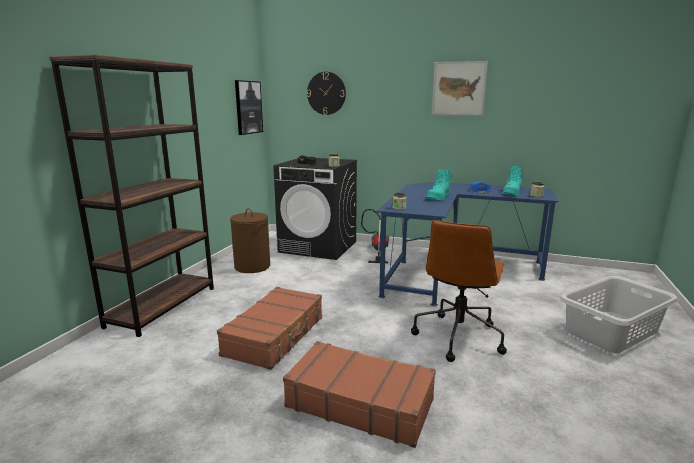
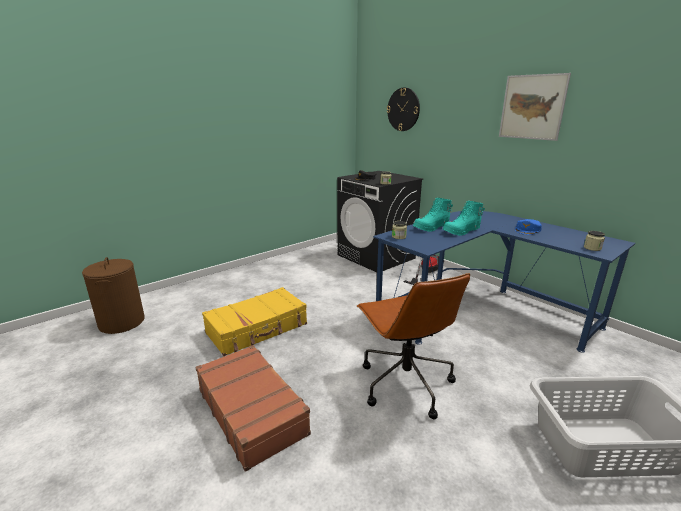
camera: 30 degrees right, 5 degrees up
brown bookcase [49,55,214,337] -> none
brown suitcase [217,287,322,370] -> yellow suitcase [202,287,307,356]
brown laundry basket [230,208,270,273] -> brown laundry basket moved to [82,257,145,334]
picture [235,80,263,135] -> none
brown office chair [411,220,507,362] -> brown office chair turned 75 degrees counterclockwise [357,273,470,420]
turquoise boot [502,166,523,195] -> turquoise boot moved to [413,198,453,232]

